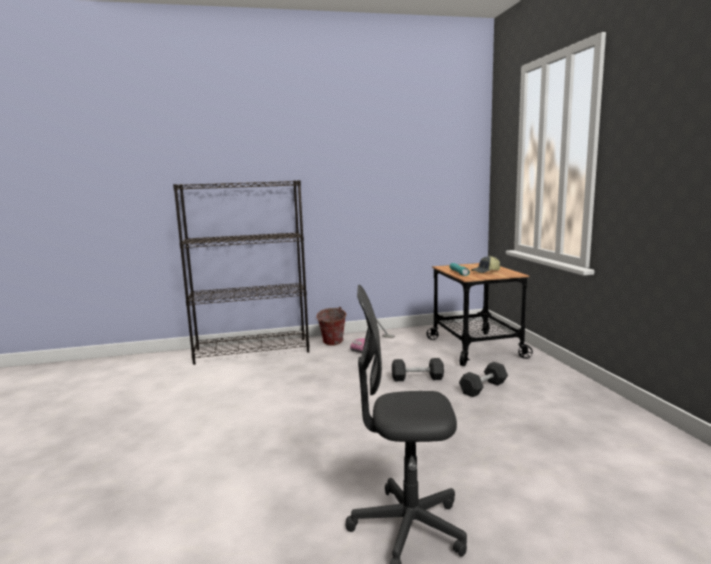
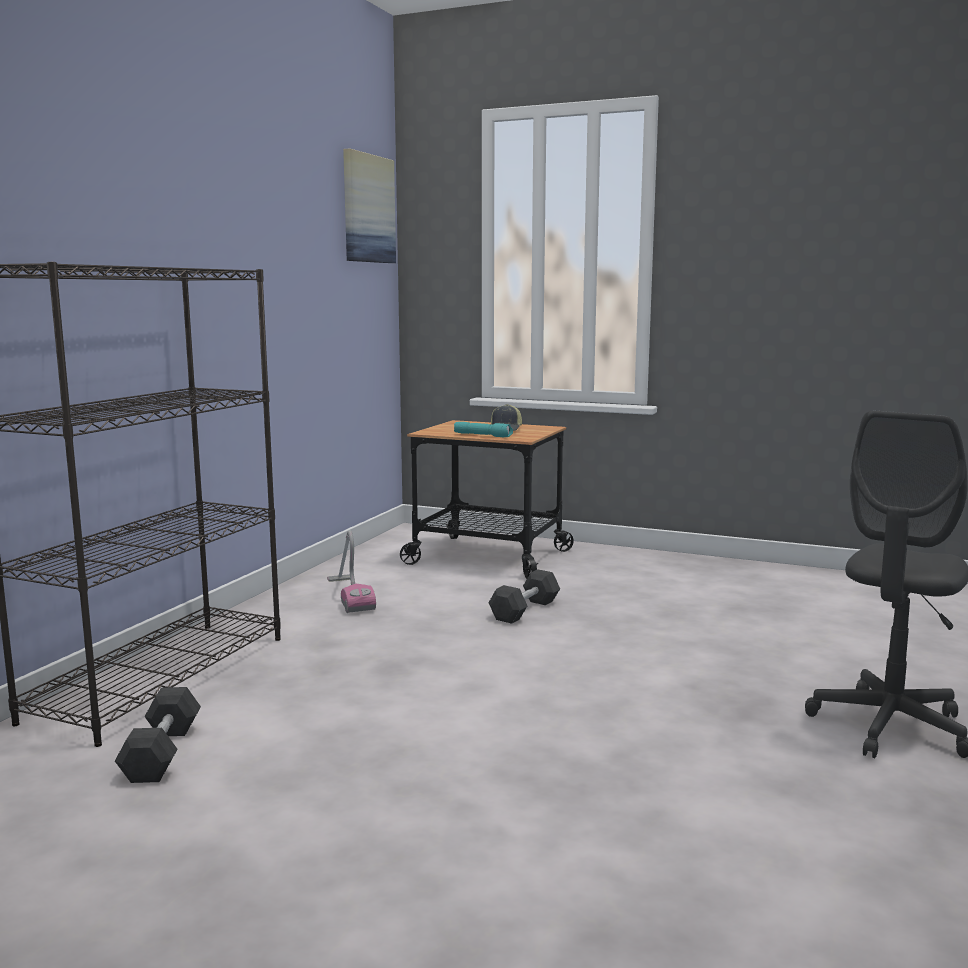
camera: 55 degrees left, 0 degrees up
bucket [315,307,346,346] -> none
black dumbbell [459,362,508,397] -> black dumbbell moved to [115,687,201,783]
none -> picture [343,149,396,263]

